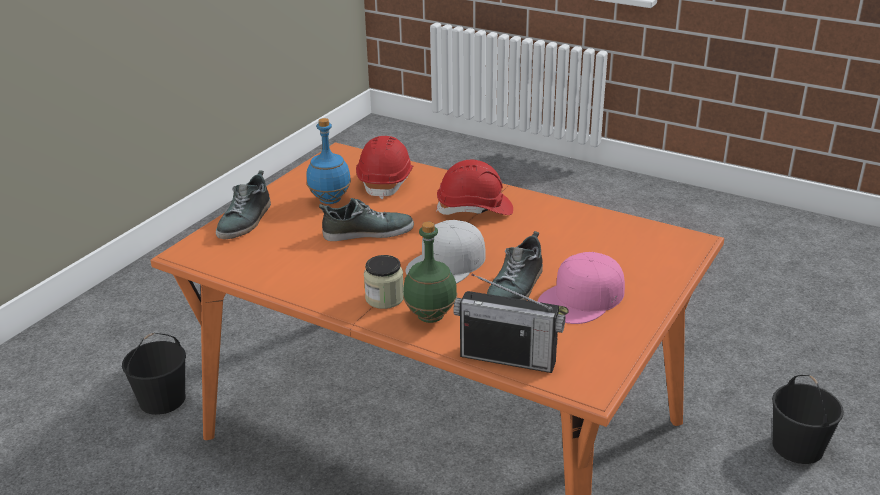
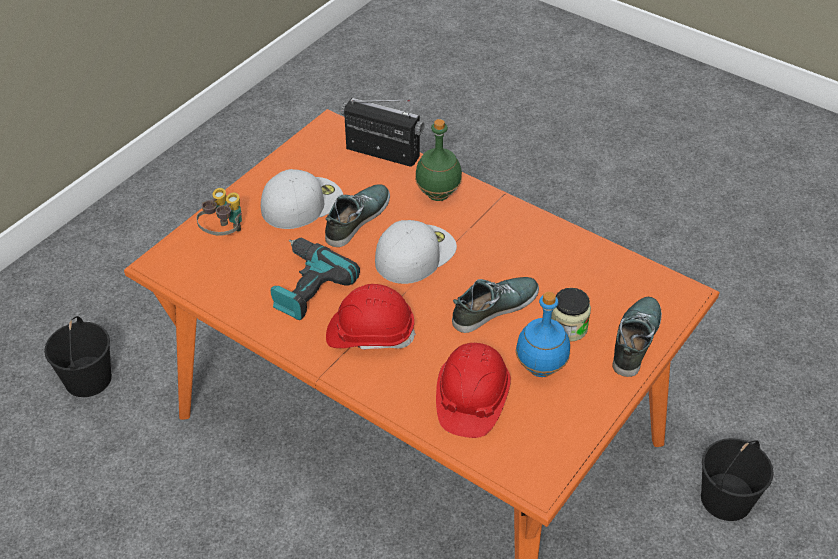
camera: 175 degrees left, 15 degrees up
shoe [319,198,414,241] -> shoe turned 150 degrees clockwise [452,277,539,333]
jar [364,255,404,309] -> jar moved to [551,288,591,342]
pink cap [538,252,625,324] -> white cap [261,169,343,229]
none -> binoculars [196,188,242,236]
none -> power drill [271,238,360,320]

